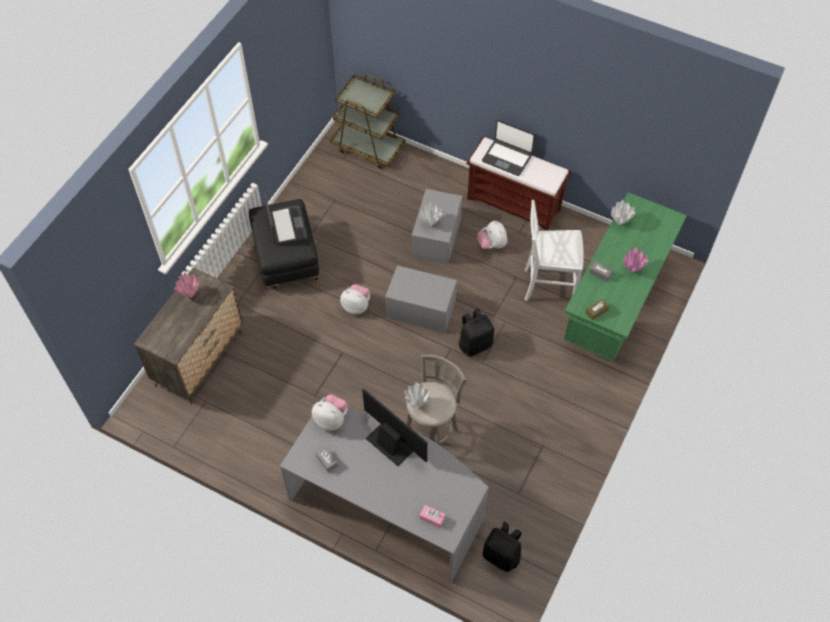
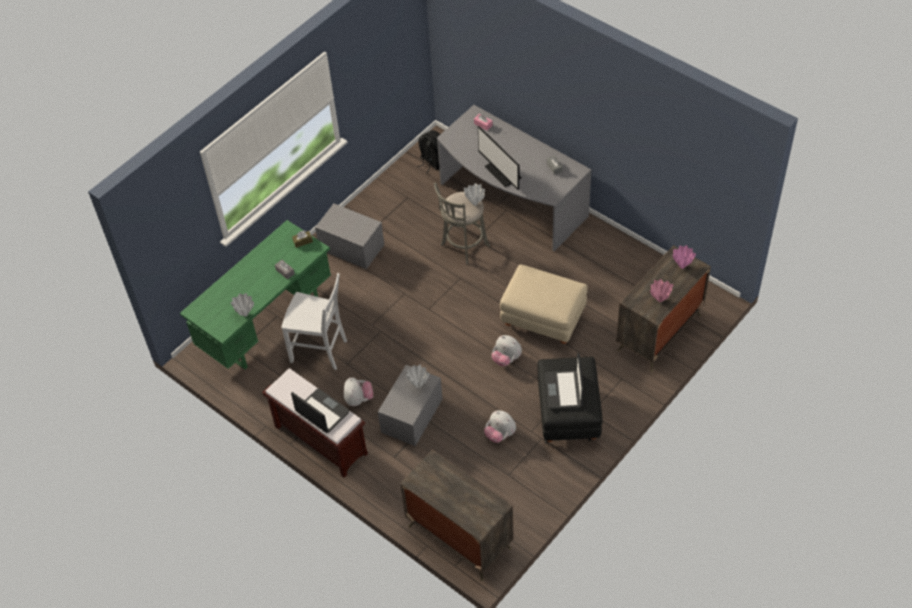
camera: 165 degrees left, 5 degrees down
plush toy [312,394,348,431] -> plush toy moved to [484,410,516,443]
brown cart [330,74,405,169] -> dresser [400,449,513,581]
grey storage box [385,265,457,333] -> grey storage box moved to [315,204,384,269]
black backpack [458,308,494,357] -> none
pink vase [623,247,648,273] -> pink vase moved to [673,245,696,269]
none -> beige ottoman [500,265,588,344]

